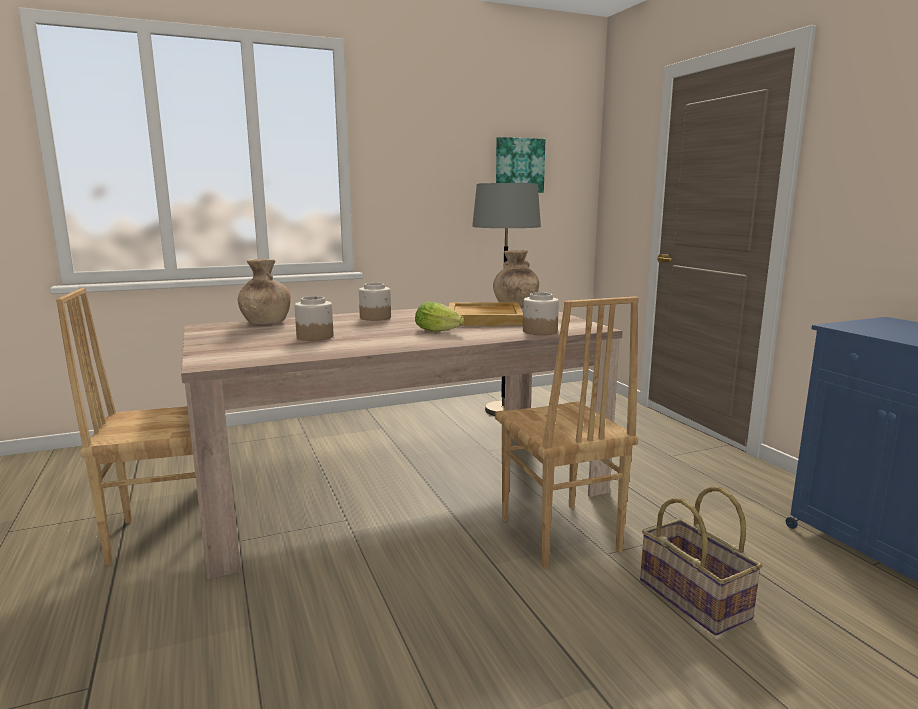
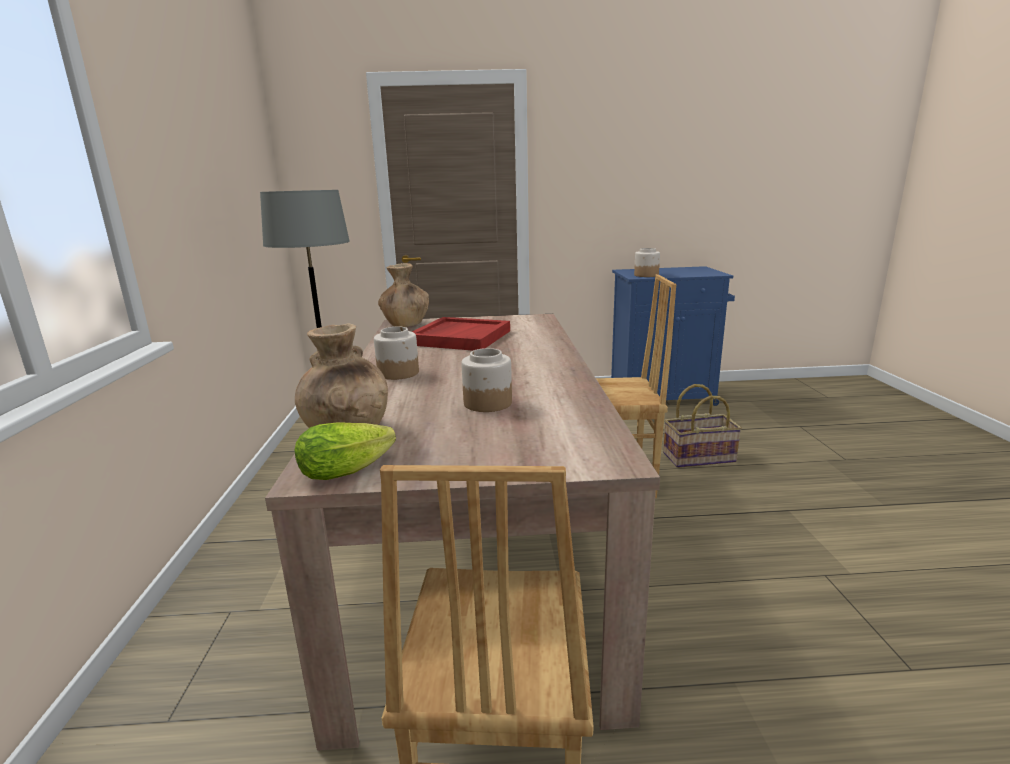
camera: 70 degrees left, 5 degrees up
lettuce [415,301,464,332] -> lettuce moved to [294,422,396,480]
beige tray [449,302,523,326] -> red tray [412,317,510,351]
picture [496,137,545,193] -> none
jar [523,292,559,335] -> jar moved to [634,248,660,277]

